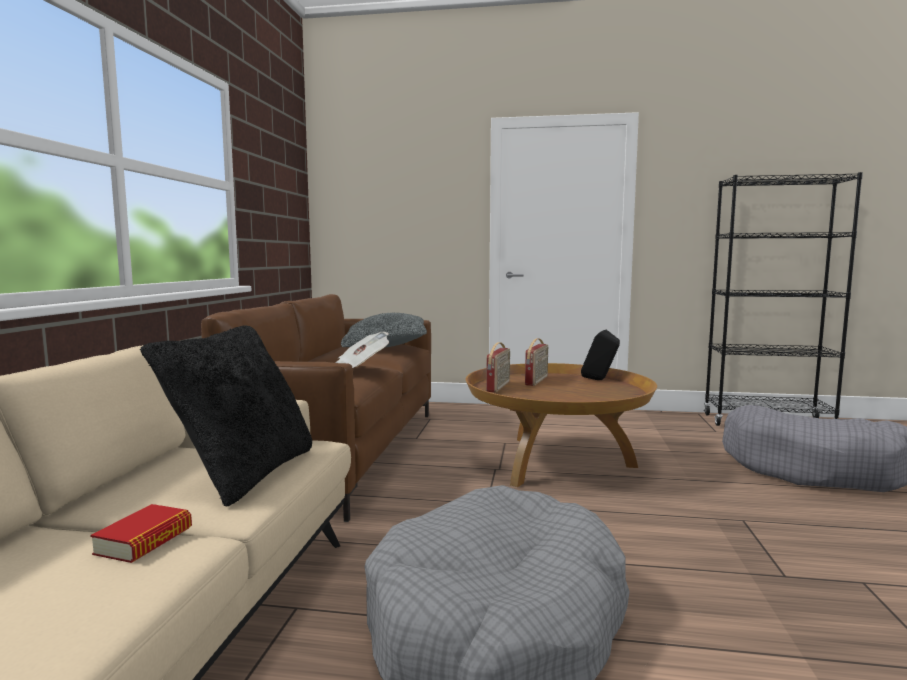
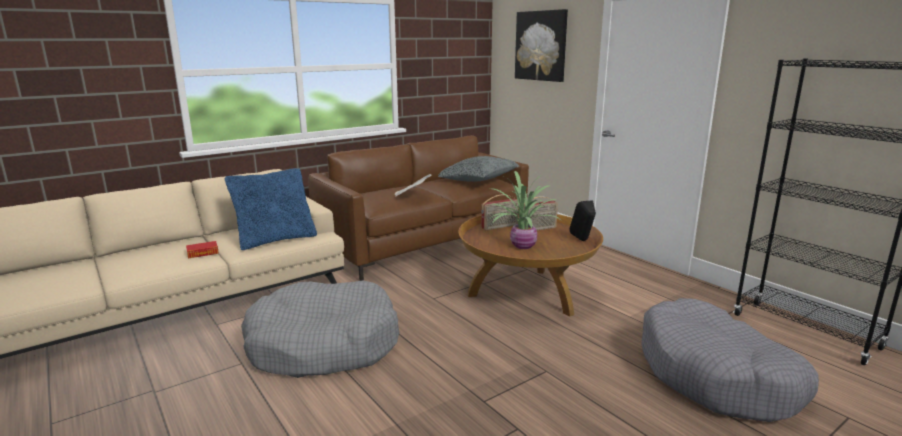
camera: 45 degrees right, 10 degrees up
black pillow [140,325,312,506] -> blue pillow [225,168,317,250]
none -> potted plant [489,171,563,249]
none -> picture [515,9,568,82]

